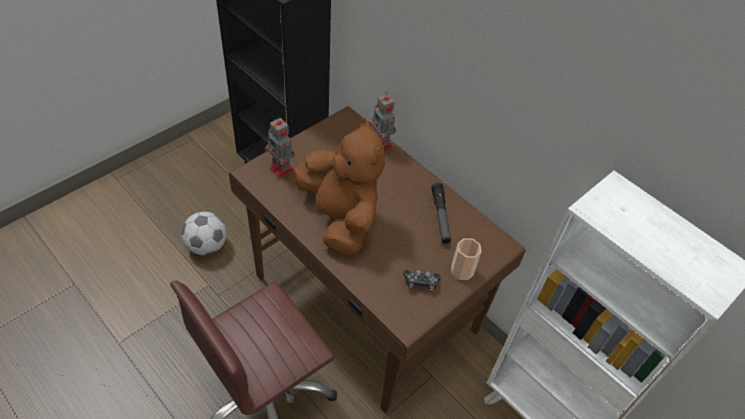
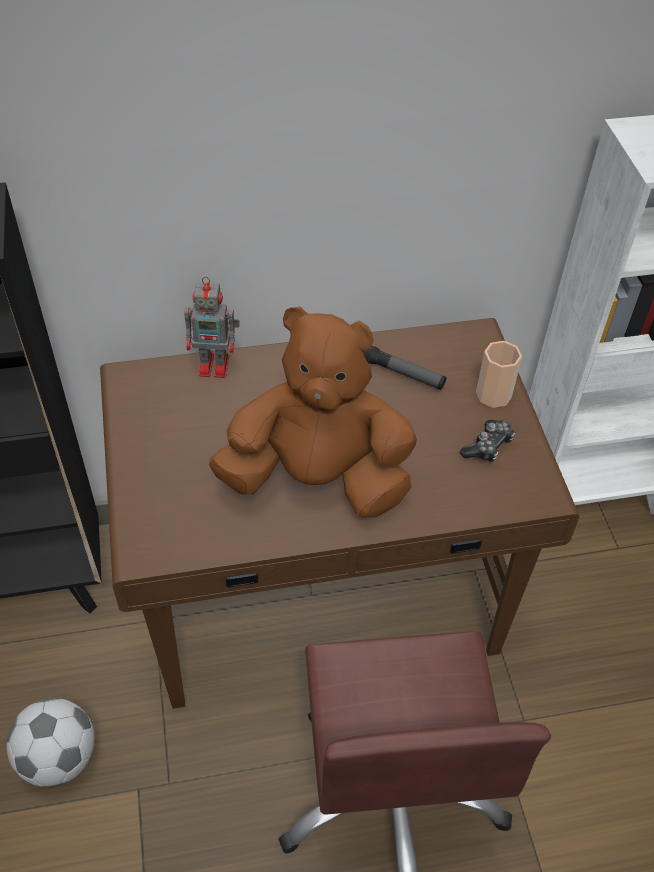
camera: 55 degrees left, 0 degrees up
toy robot [265,116,295,179] -> none

